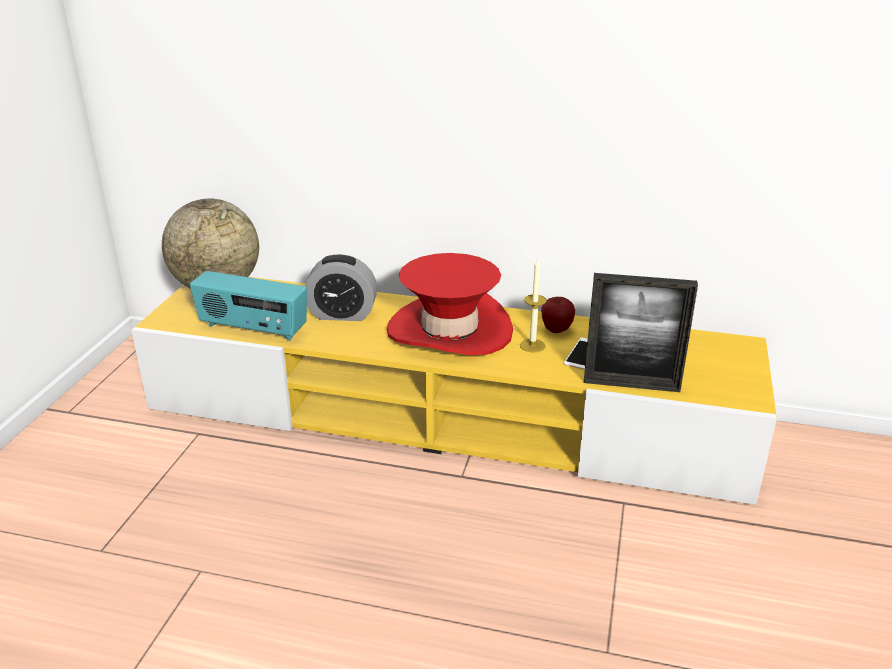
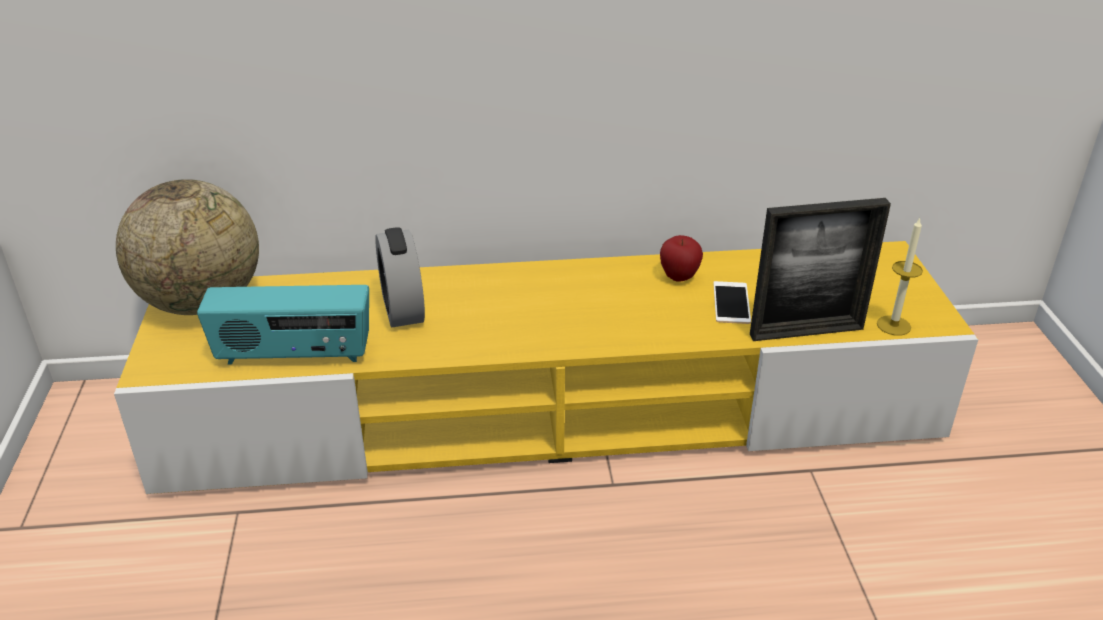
camera: 20 degrees left, 5 degrees up
alarm clock [305,254,377,321] -> alarm clock turned 90 degrees clockwise [375,227,425,328]
red hat [387,253,513,355] -> none
candle [520,260,547,352] -> candle moved to [877,218,923,336]

